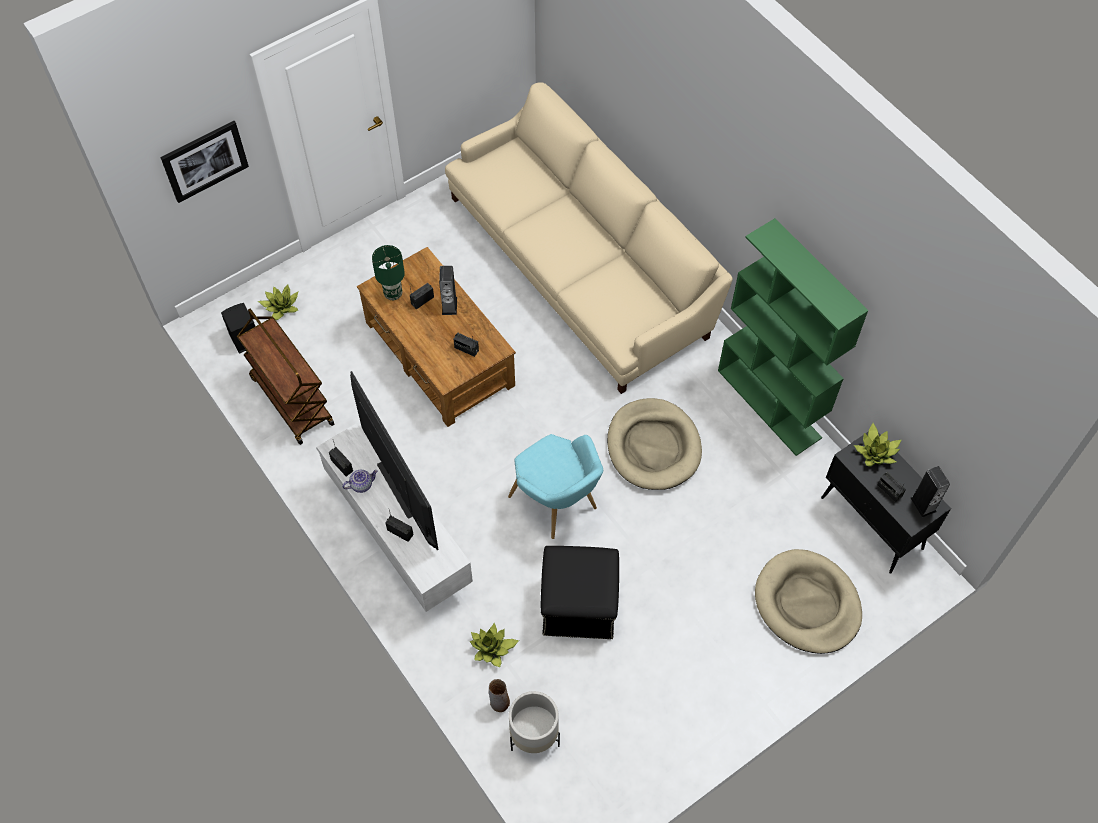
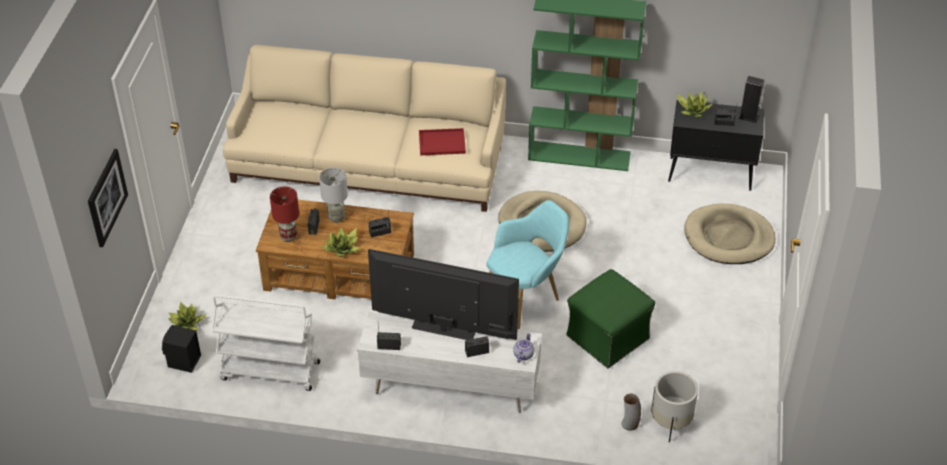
camera: 45 degrees left, 15 degrees down
brown cart [237,309,334,445] -> white cart [212,295,320,391]
teapot [342,470,378,493] -> teapot moved to [513,333,534,363]
green table lamp [372,245,405,300] -> red table lamp [270,187,299,242]
speaker [439,266,457,315] -> grey table lamp [319,168,348,223]
potted plant [470,623,519,667] -> potted plant moved to [320,227,360,257]
turquoise armchair [508,434,603,539] -> turquoise armchair turned 45 degrees counterclockwise [486,200,569,329]
black ottoman [541,546,619,639] -> green ottoman [566,269,655,369]
none -> red tray [419,128,466,156]

